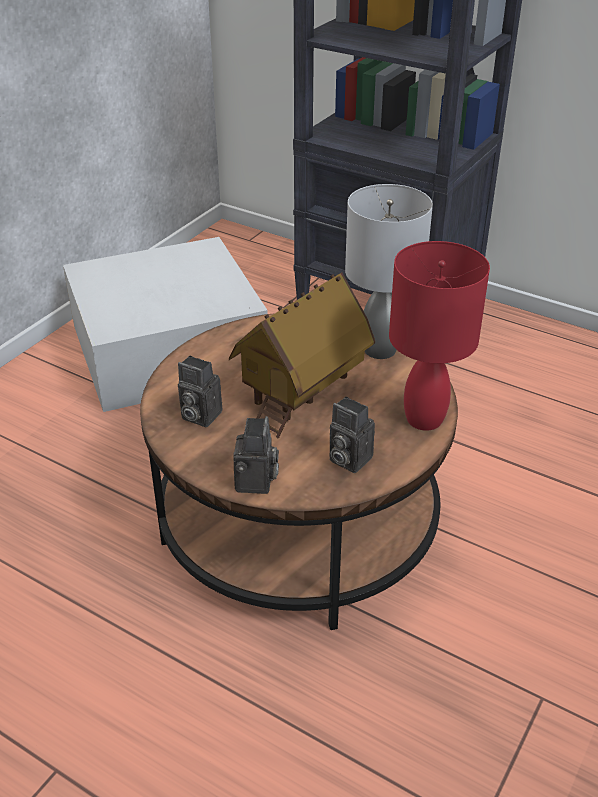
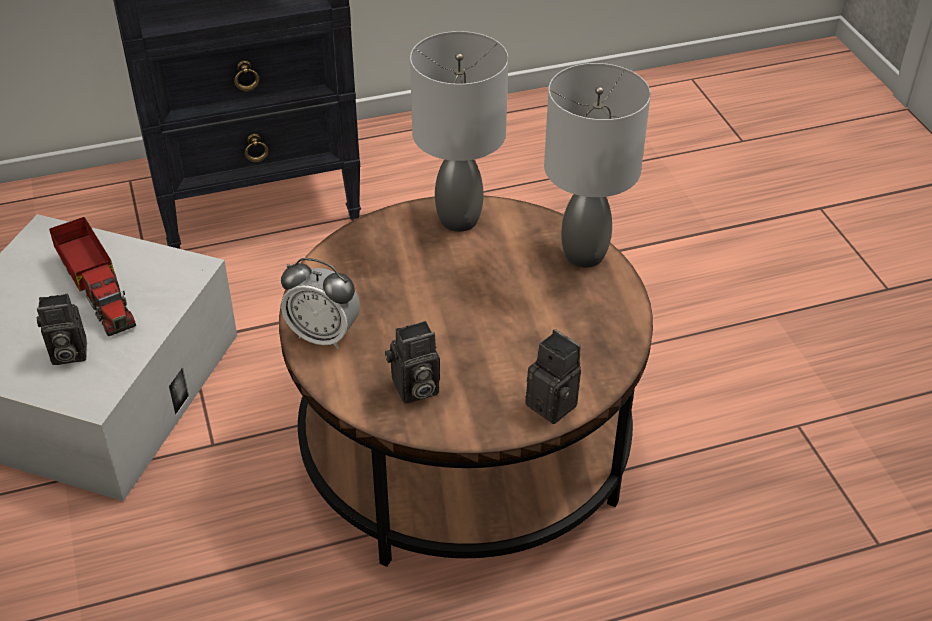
camera: 50 degrees left, 5 degrees up
toy house [229,272,375,438] -> none
camera [330,397,375,473] -> camera moved to [37,294,87,365]
red table lamp [389,241,490,431] -> grey table lamp [544,63,651,268]
none -> toy truck [49,217,136,336]
none -> alarm clock [281,258,360,349]

